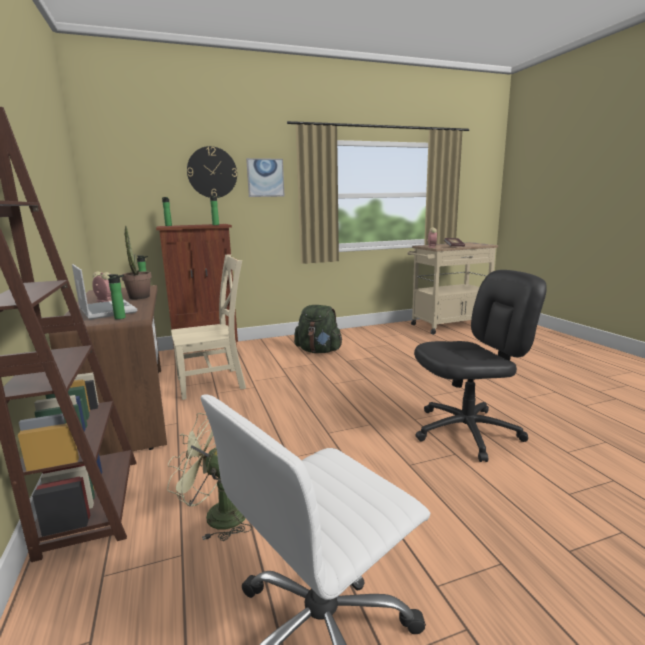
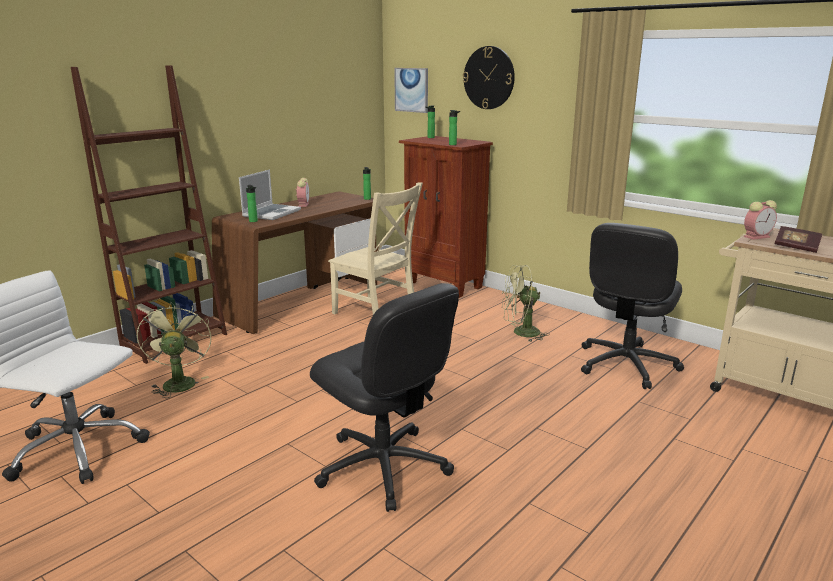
camera: 60 degrees right, 5 degrees up
potted plant [122,226,152,299] -> none
picture [246,158,284,197] -> picture moved to [394,68,428,113]
green backpack [294,305,342,353] -> green fan [502,265,550,342]
none -> black office chair [581,223,684,389]

